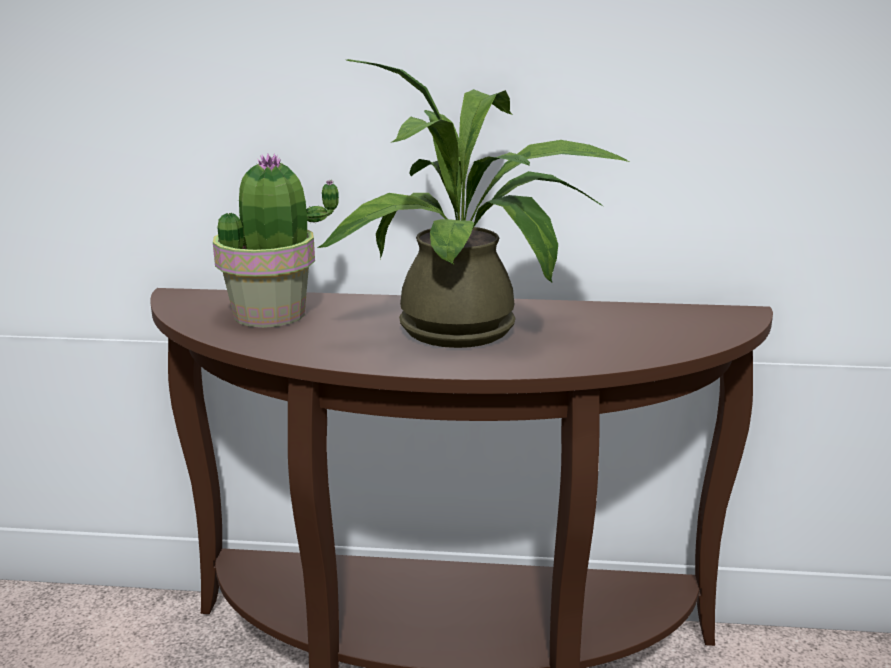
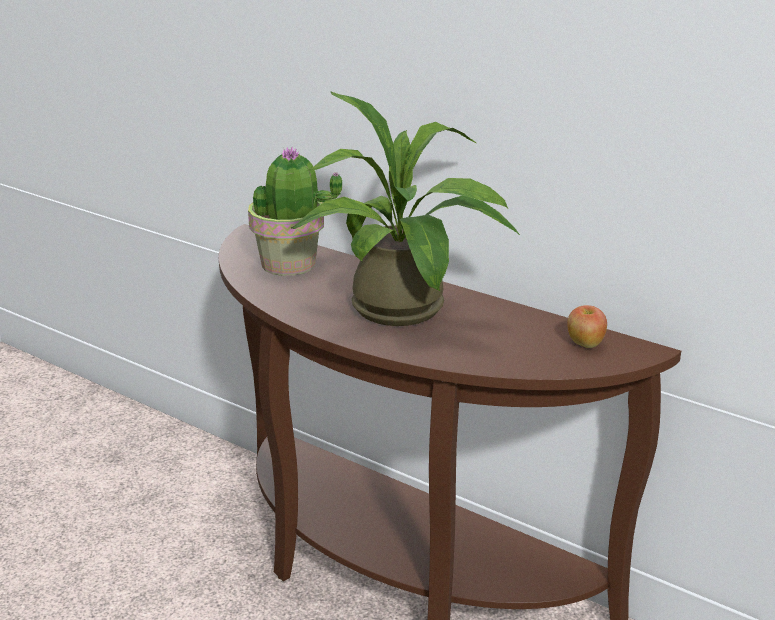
camera: 30 degrees right, 5 degrees up
none -> apple [567,305,607,348]

